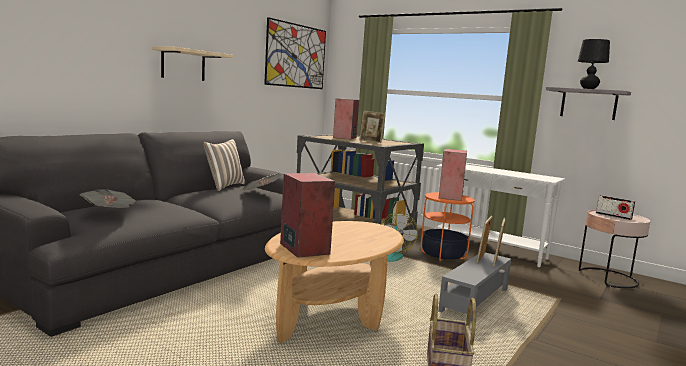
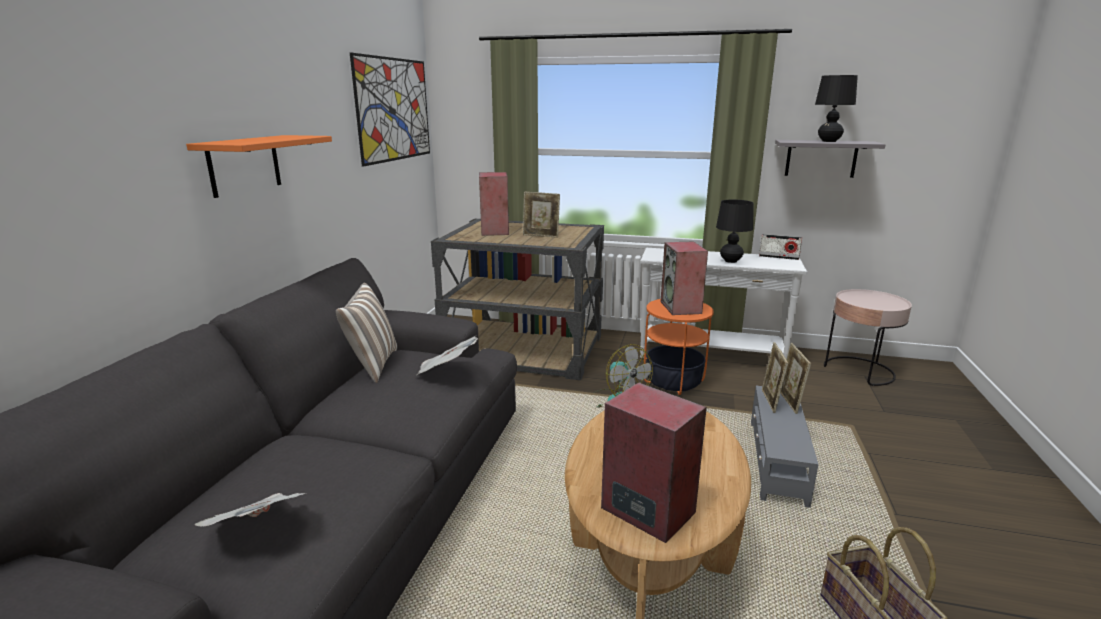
camera: 20 degrees left, 10 degrees up
beige shelf [152,46,233,81] -> orange shelf [186,135,332,198]
radio [596,195,635,220] -> radio moved to [759,234,802,260]
none -> black table lamp [716,200,754,263]

